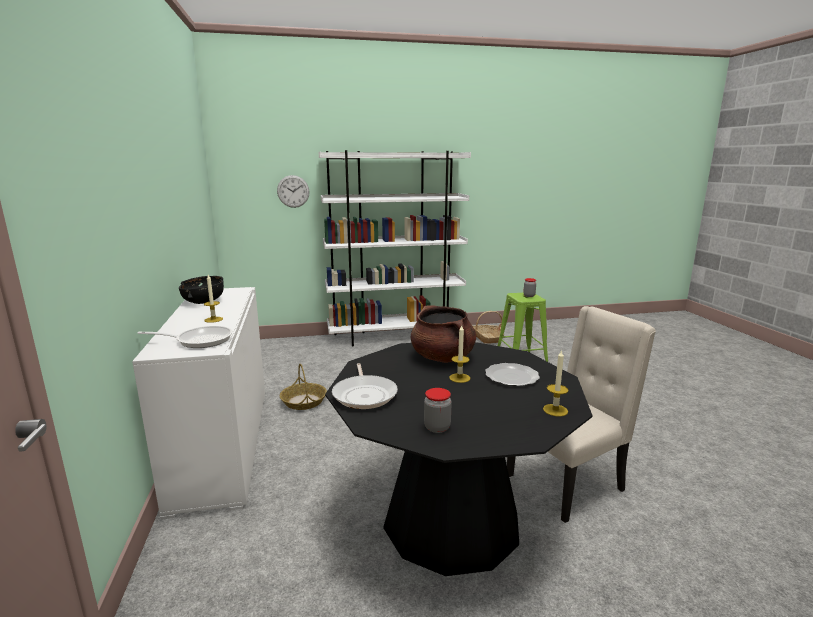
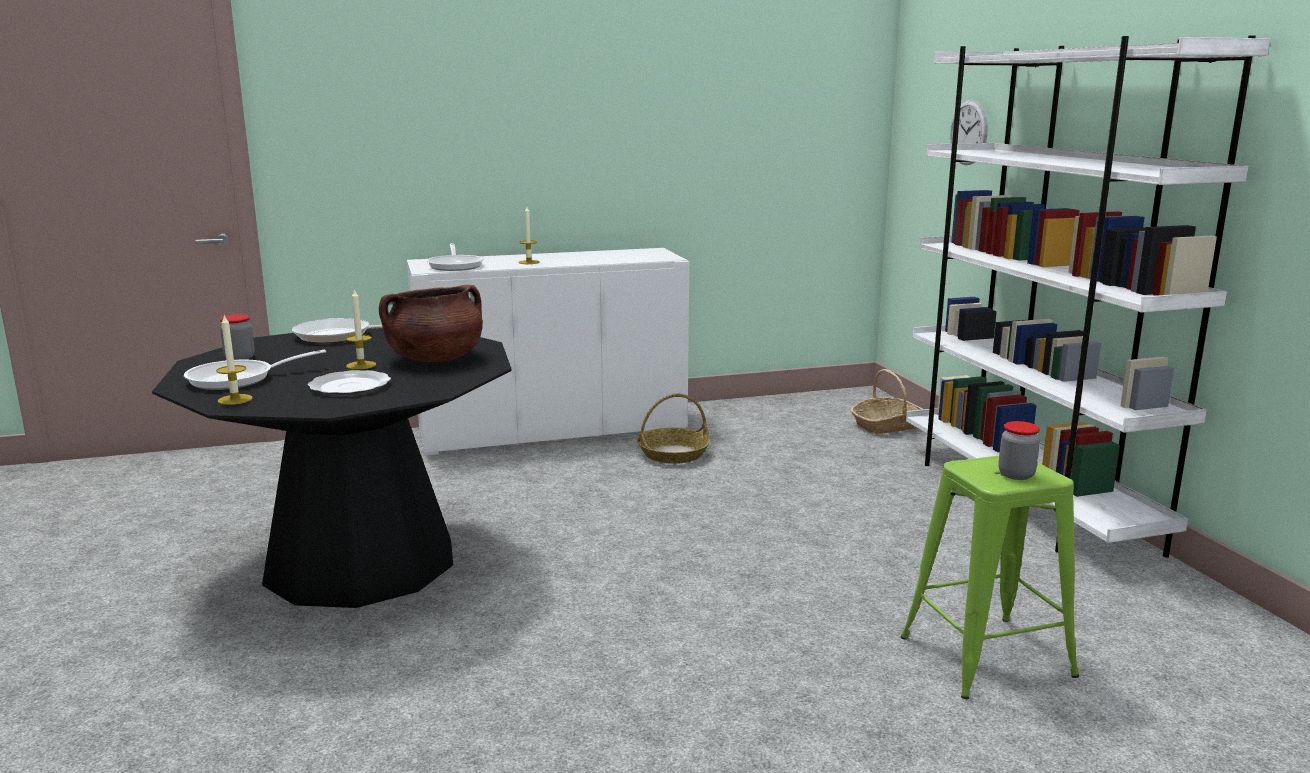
camera: 85 degrees right, 0 degrees up
black bowl [179,276,224,304] -> none
basket [473,311,504,344] -> basket moved to [851,369,923,434]
beige chair [507,306,656,523] -> none
none -> frying pan [184,349,326,390]

